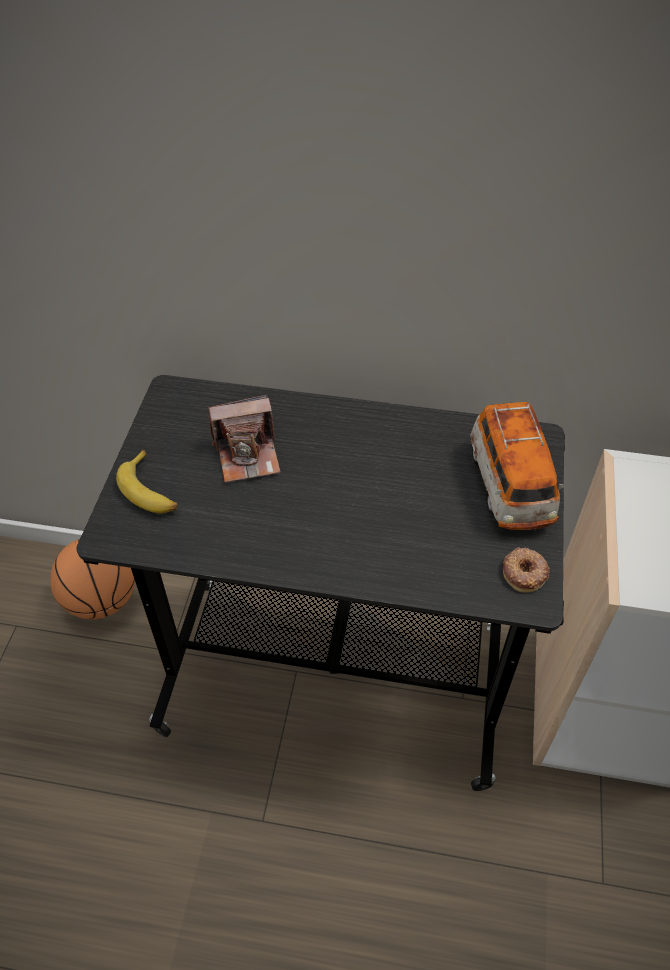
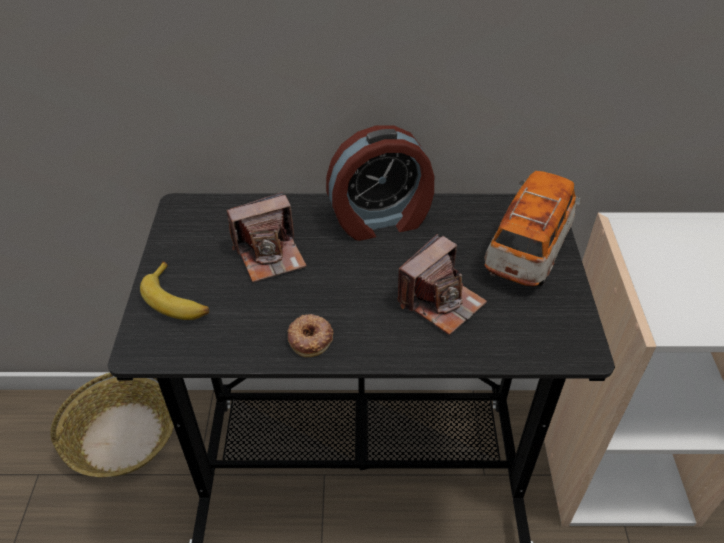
camera: 10 degrees left, 5 degrees down
basketball [50,539,135,620] -> basket [50,373,174,477]
toy car [470,402,564,530] -> toy car turned 135 degrees counterclockwise [484,171,580,286]
donut [503,547,550,593] -> donut moved to [287,314,334,357]
none -> alarm clock [326,125,434,241]
none -> camera [397,234,487,335]

